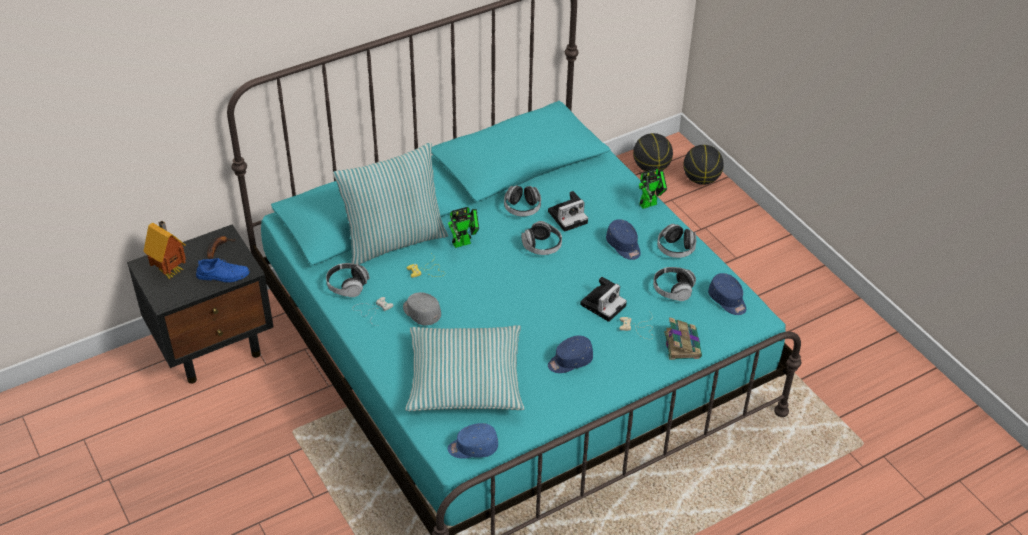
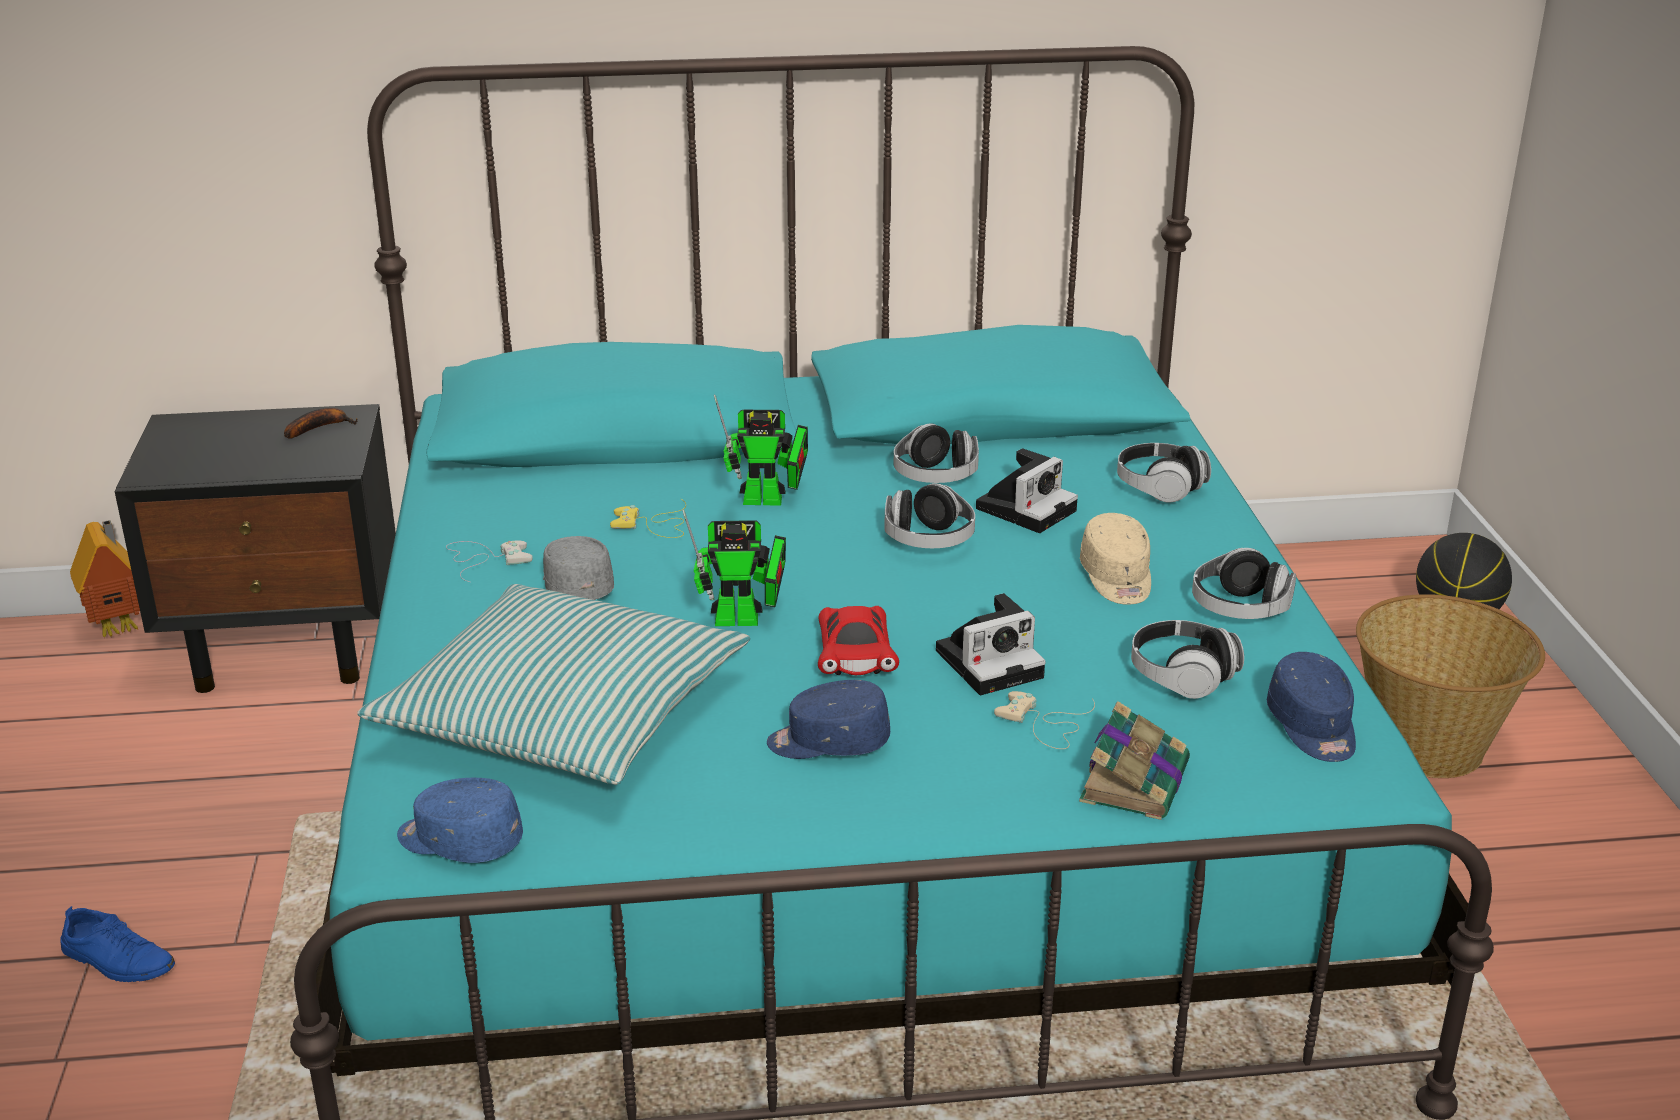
camera: 25 degrees right, 15 degrees down
toy house [144,221,186,279] -> toy house moved to [70,520,140,638]
blue shoe [196,258,250,283] -> blue shoe moved to [61,906,175,982]
headphones [326,263,369,297] -> headphones moved to [1117,443,1211,502]
pillow [333,142,448,265] -> none
camera [548,191,588,232] -> camera turned 45 degrees counterclockwise [976,448,1078,533]
blue cap [606,219,641,260] -> beige cap [1080,513,1151,605]
basketball [633,133,673,172] -> none
toy robot [639,168,667,209] -> toy robot moved to [682,509,786,626]
none -> red toy car [818,606,899,675]
none -> basket [1356,594,1545,778]

